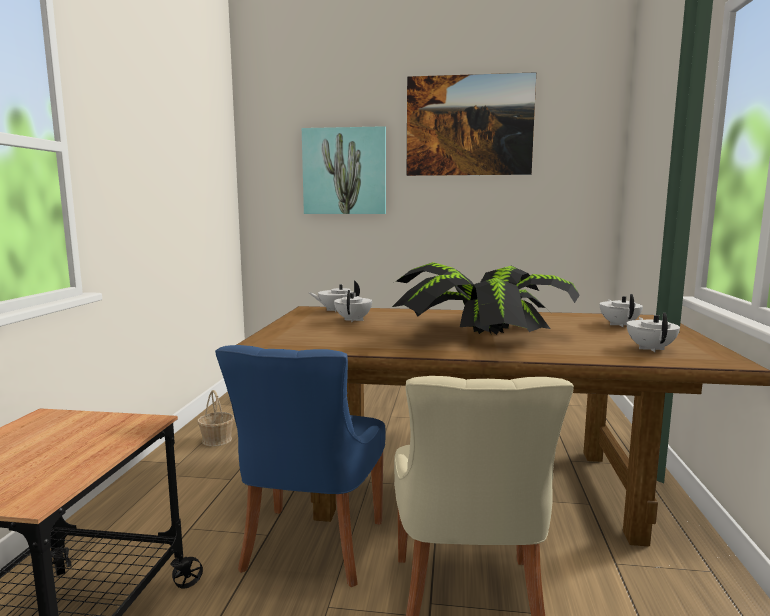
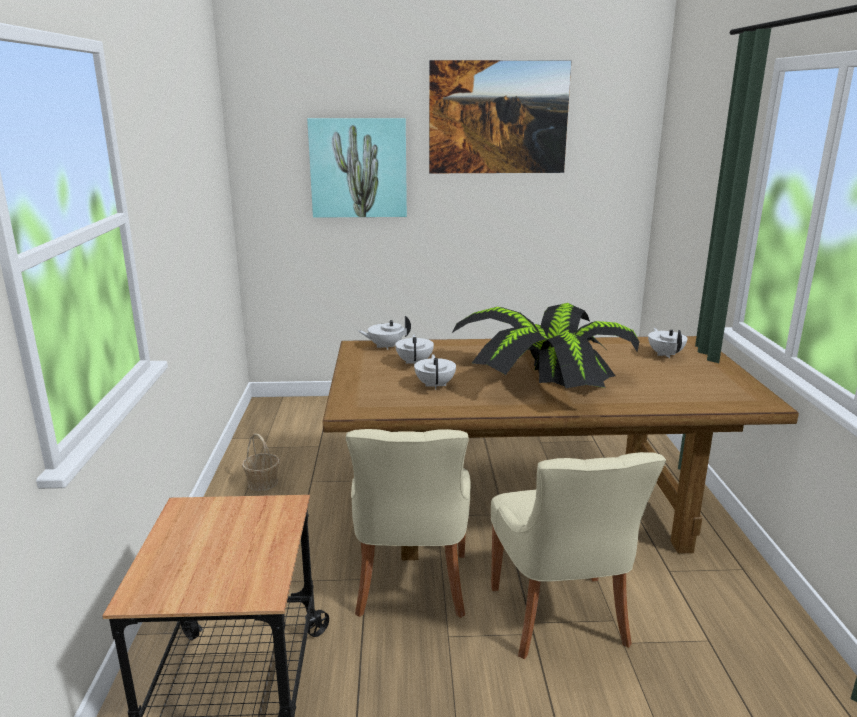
camera: 10 degrees left, 10 degrees up
blue chair [215,345,385,587] -> beige chair [346,429,470,618]
white teapot [627,313,680,352] -> white teapot moved to [414,354,456,390]

